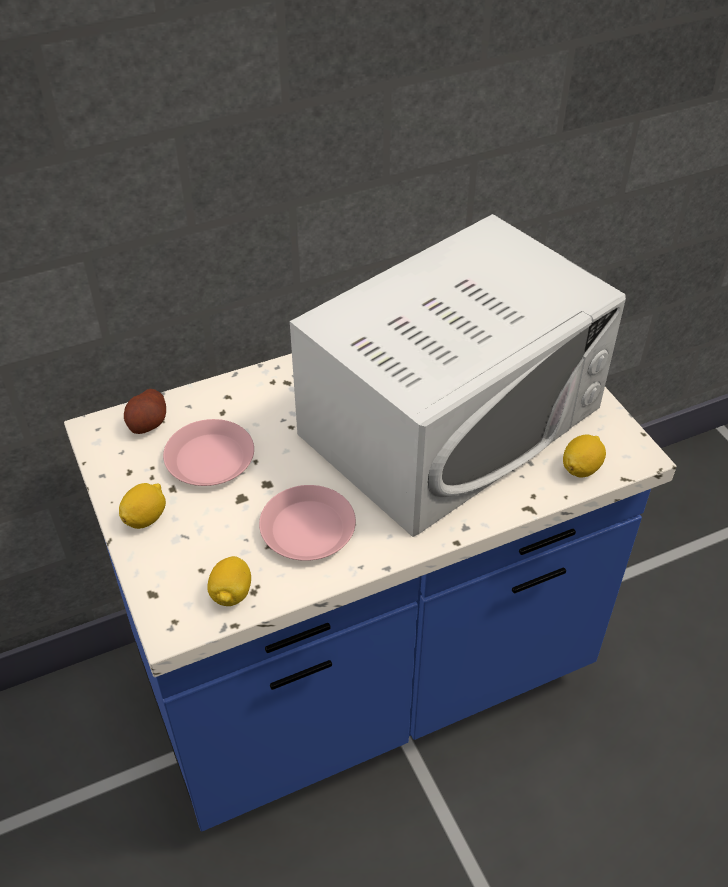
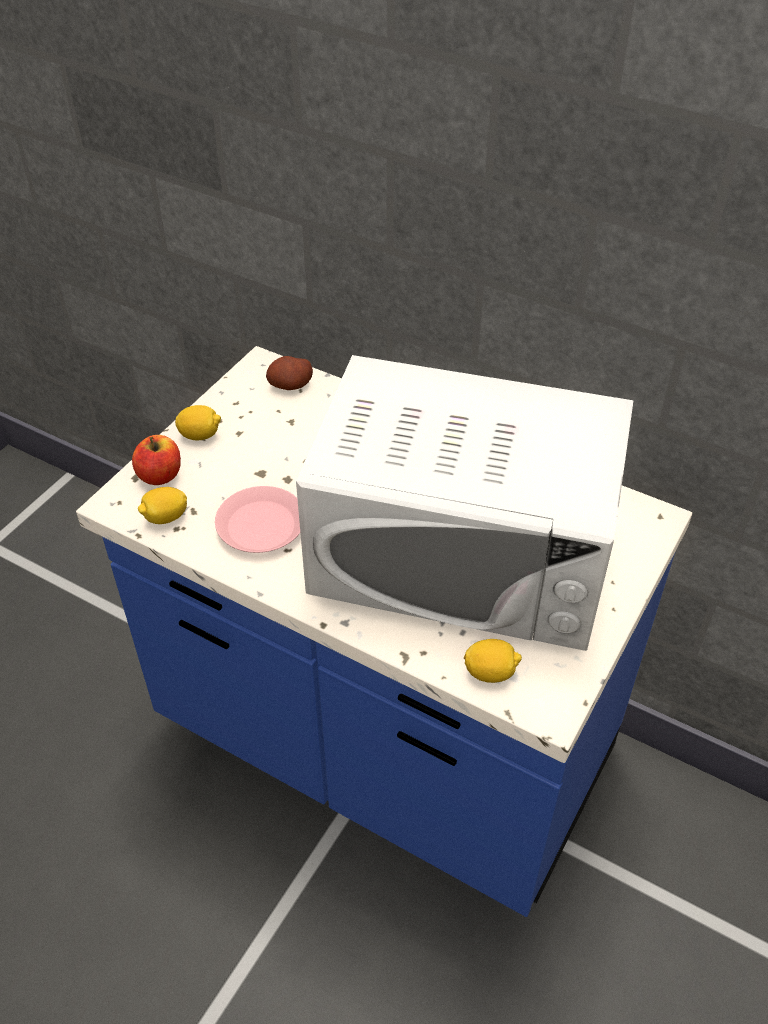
camera: 55 degrees right, 0 degrees up
pink plate [163,419,254,486] -> none
none -> apple [132,435,181,485]

